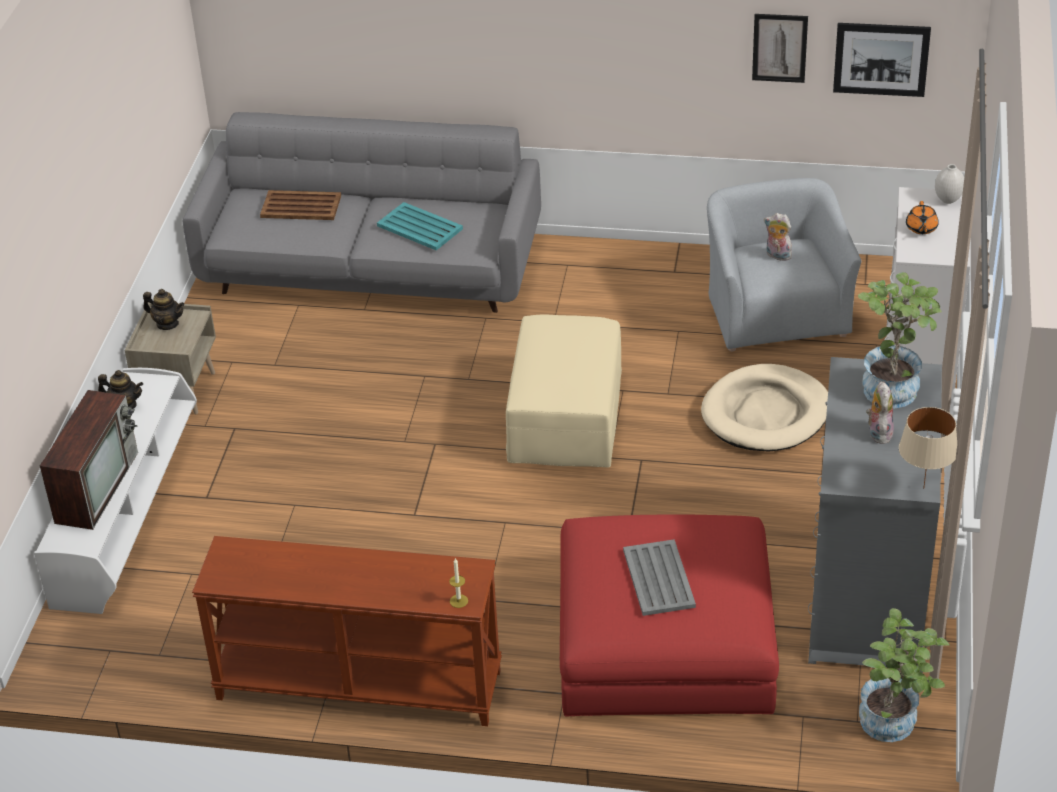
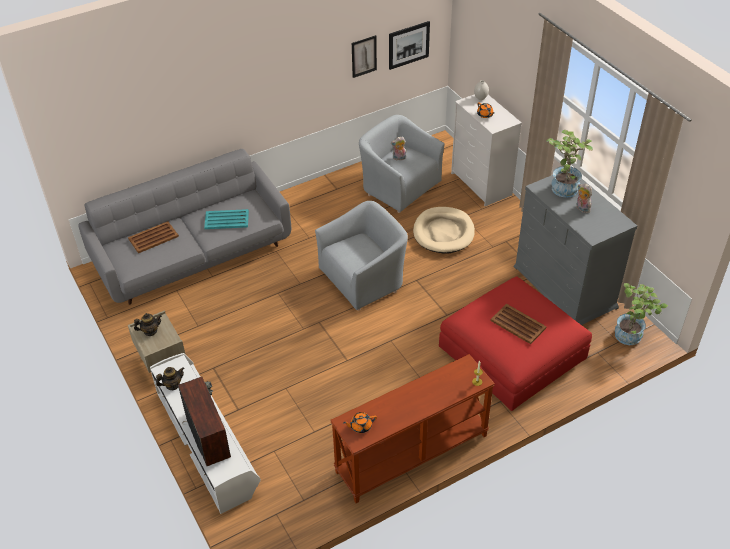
camera: 40 degrees left, 5 degrees up
beige ottoman [506,315,622,468] -> grey armchair [315,201,408,311]
grey tray [623,539,696,616] -> brown tray [490,304,547,344]
beige table lamp [899,407,957,489] -> none
none -> orange teapot [343,412,377,433]

